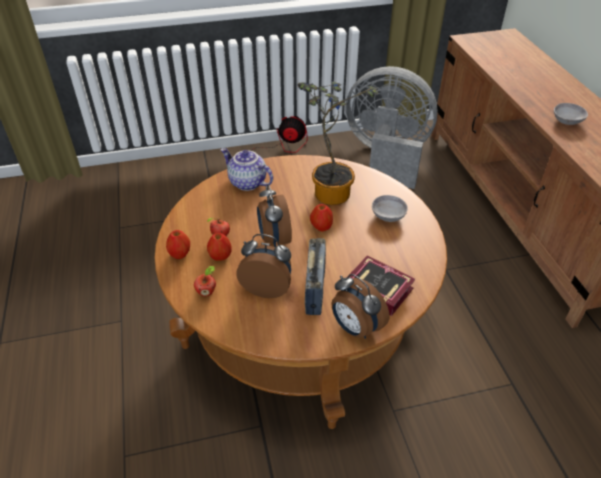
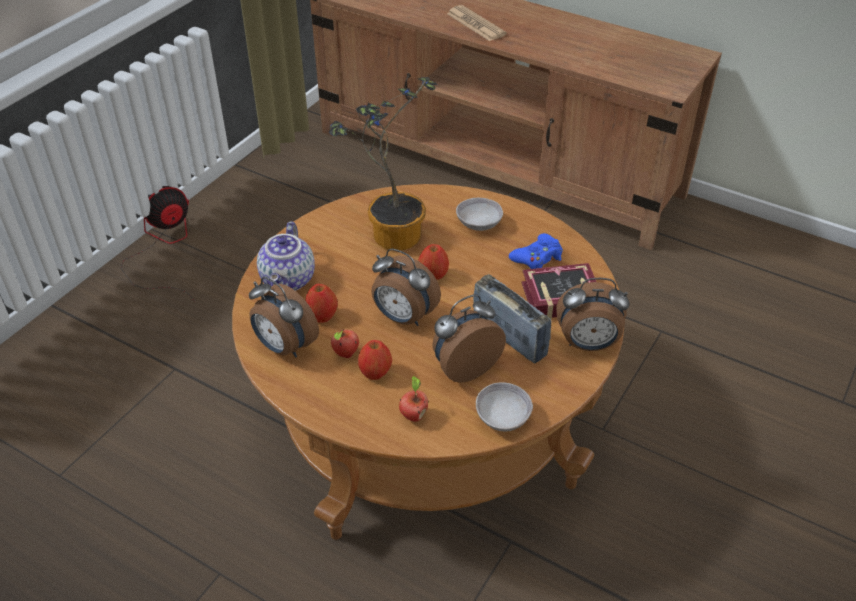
camera: 45 degrees left, 0 degrees up
apple [166,230,190,259] -> apple moved to [305,284,338,323]
teapot [221,148,273,191] -> teapot turned 75 degrees counterclockwise [257,221,315,291]
grey fan [346,66,438,189] -> none
grey bowl [554,103,588,125] -> grey bowl moved to [476,382,533,431]
none -> alarm clock [249,277,319,357]
none -> newspaper [447,5,507,41]
none -> blue game controller [509,233,563,269]

